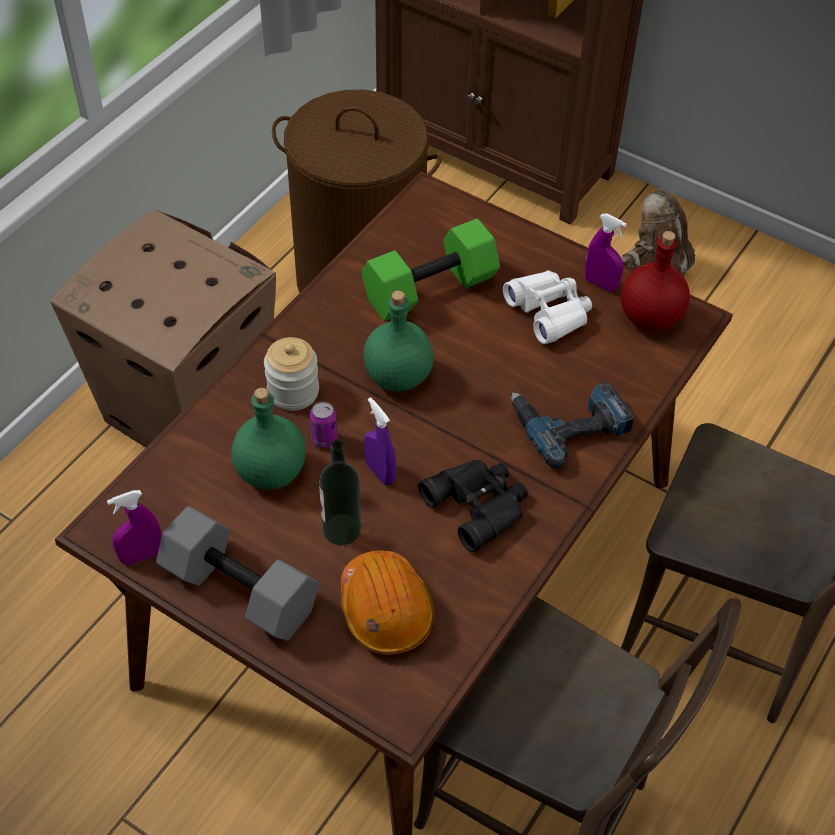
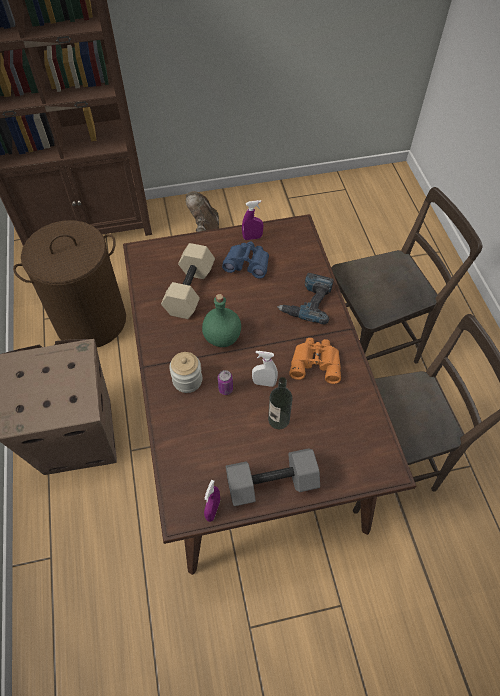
camera: 45 degrees left, 5 degrees up
green bottle [231,388,306,489] -> none
orange hard hat [341,551,434,655] -> none
green dumbbell [361,219,500,321] -> beige dumbbell [161,243,215,319]
purple spray bottle [364,397,396,485] -> white spray bottle [252,351,278,387]
black binoculars [418,460,528,553] -> orange binoculars [289,338,341,384]
white binoculars [503,271,592,344] -> blue binoculars [222,241,269,278]
red bottle [621,231,690,331] -> none

